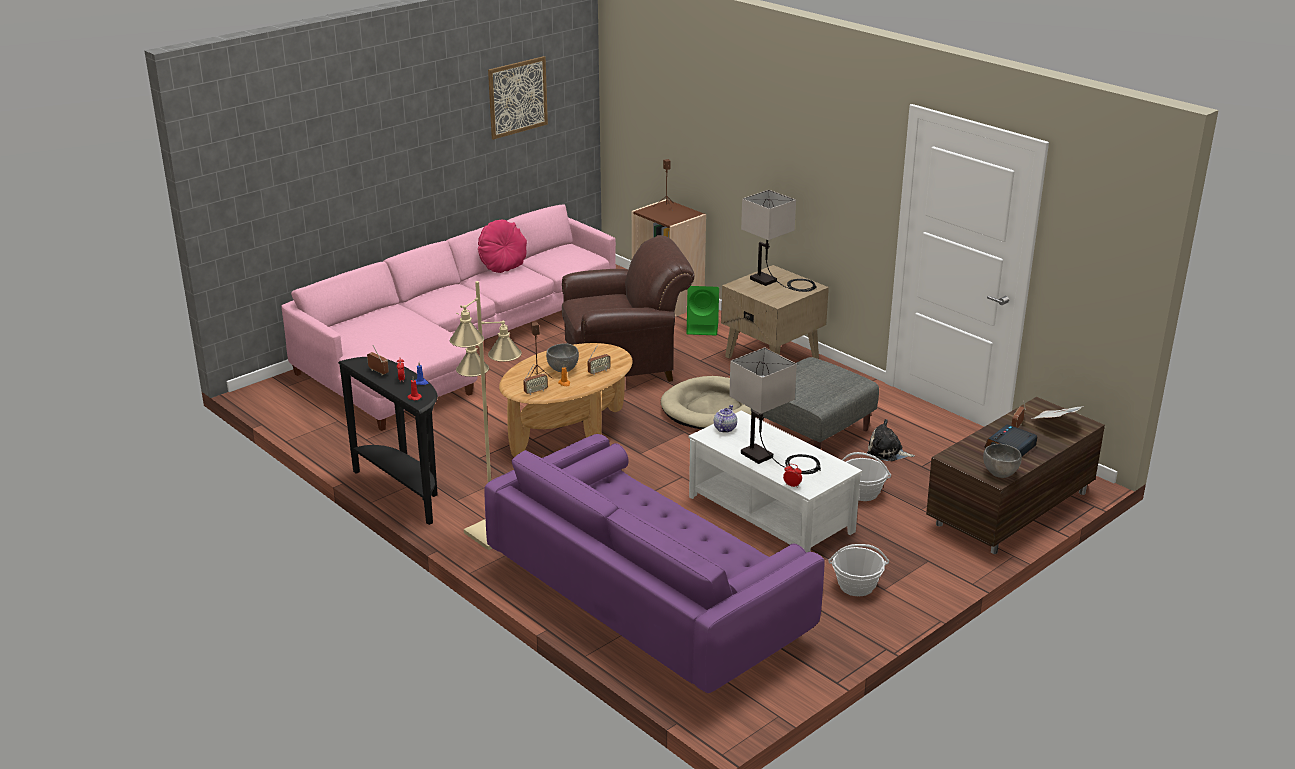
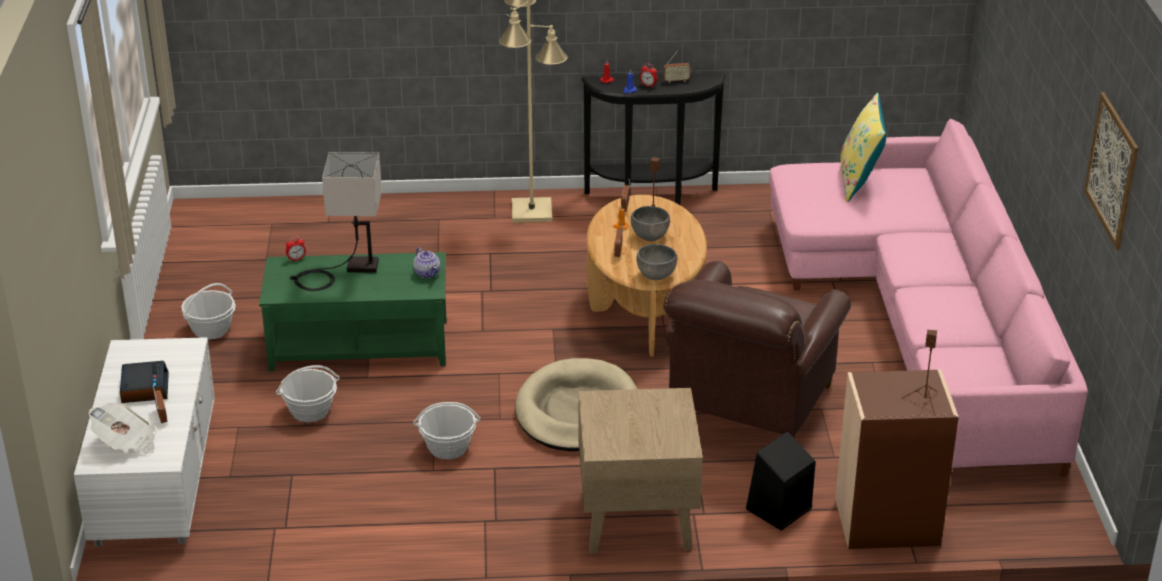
camera: 130 degrees right, 5 degrees up
pink pillow [478,220,527,273] -> none
purple sofa [484,434,825,693] -> none
green speaker [687,286,719,336] -> black speaker [746,432,816,531]
white coffee table [689,410,862,553] -> green coffee table [259,252,446,372]
table lamp [741,190,817,292] -> none
grey ottoman [751,357,879,450] -> basket [413,402,481,459]
plush toy [867,419,915,461] -> none
brown tv stand [926,397,1105,554] -> white tv stand [74,337,215,547]
grey bowl [983,444,1022,478] -> grey bowl moved to [637,244,677,280]
none -> yellow pillow [840,92,886,202]

